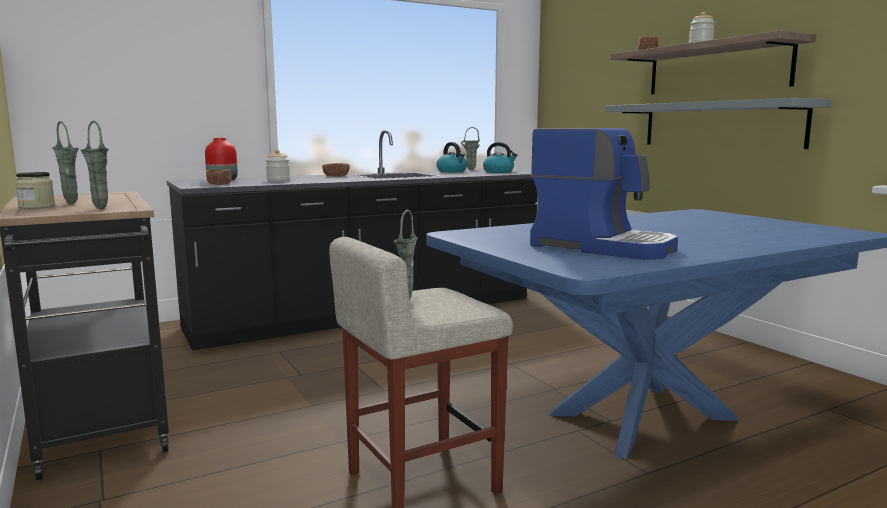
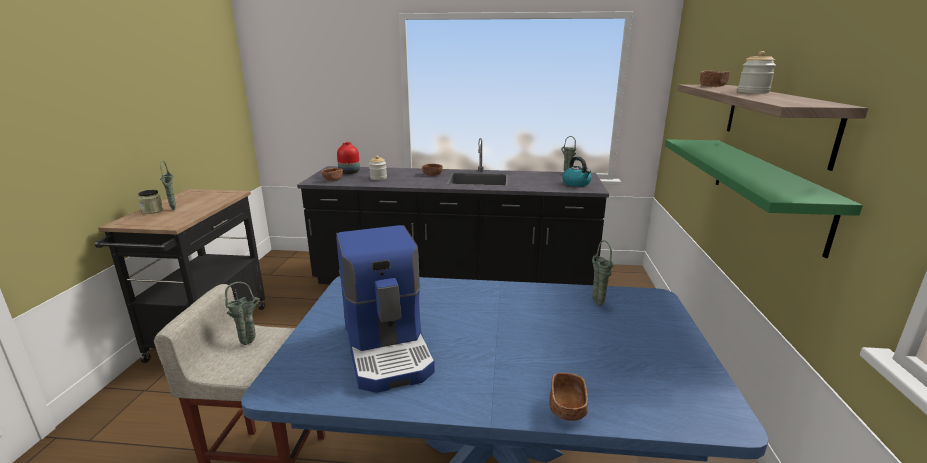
camera: 35 degrees right, 10 degrees up
green vase [81,121,109,209] -> green vase moved to [592,240,614,306]
kettle [437,142,467,172] -> none
grey shelf [605,98,832,149] -> green shelf [665,139,863,258]
none -> brown bowl [549,373,588,421]

